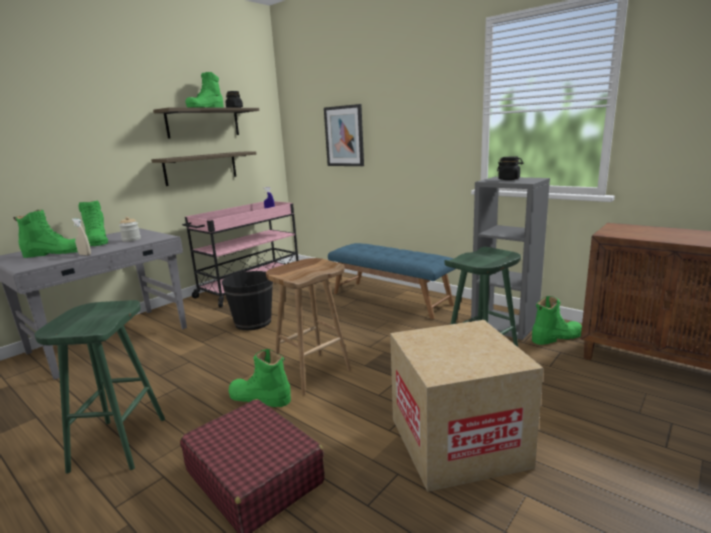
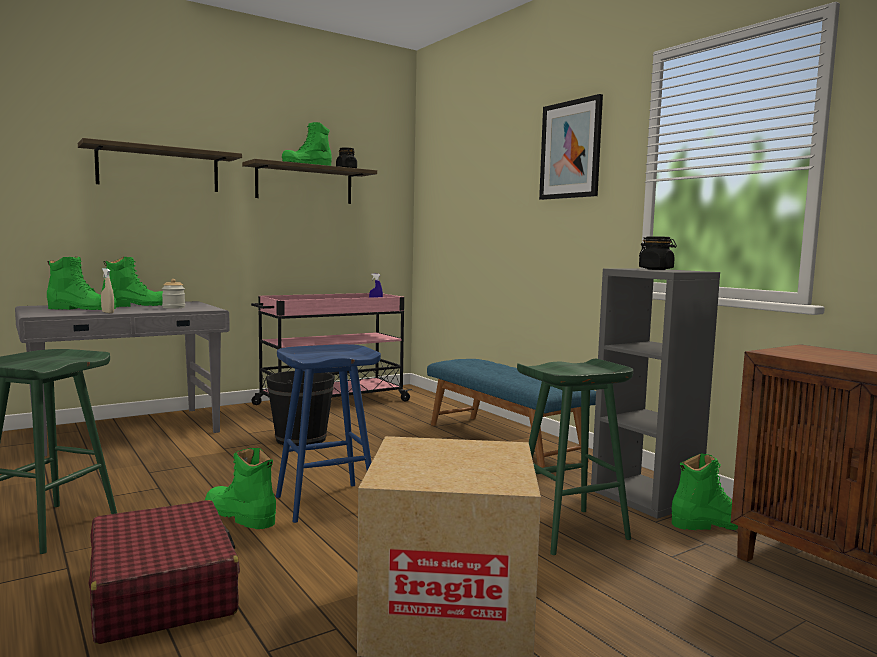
camera: 15 degrees right, 10 degrees down
green boot [79,200,108,246] -> green boot turned 105 degrees counterclockwise [102,257,163,307]
shelf [151,151,256,186] -> shelf moved to [78,138,242,192]
brown stool [266,258,351,395] -> blue stool [276,344,381,523]
picture [324,104,364,166] -> picture moved to [539,94,603,200]

